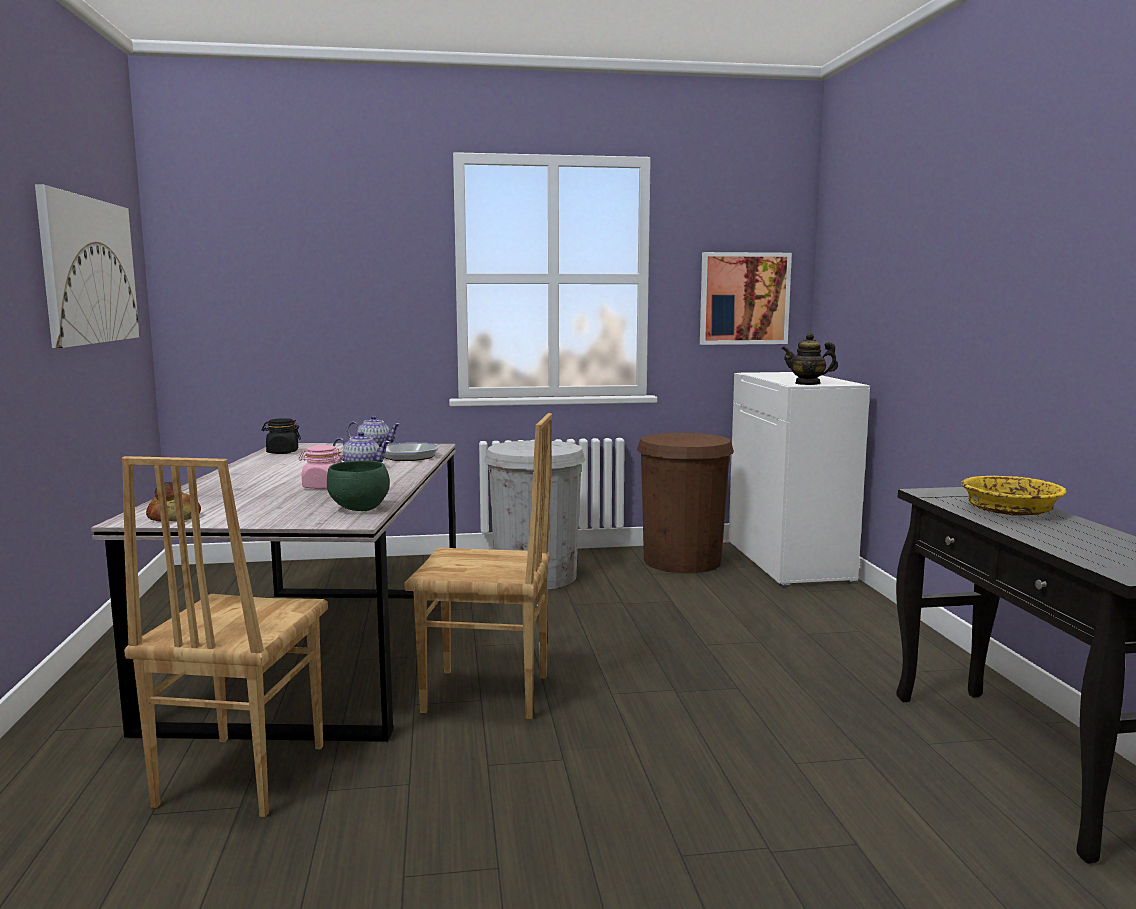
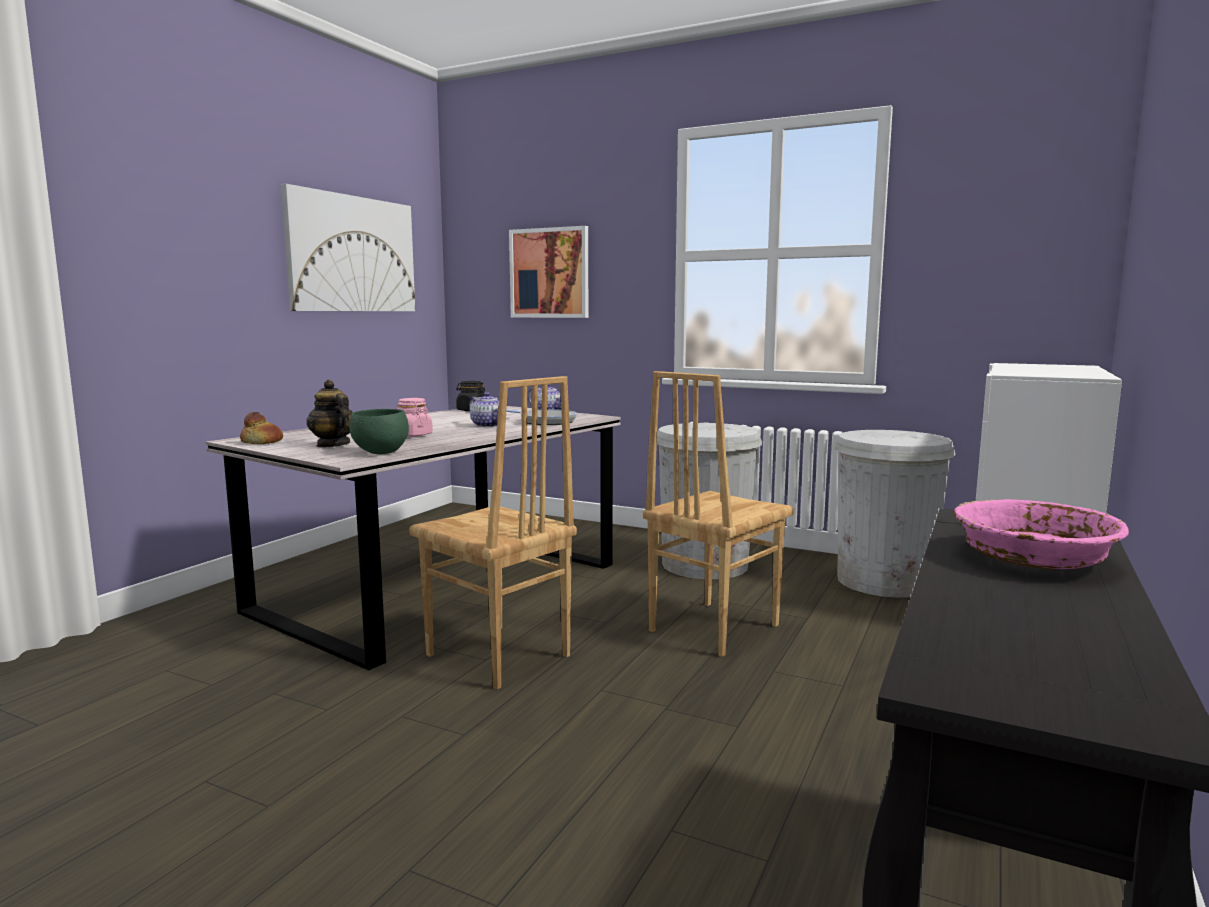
camera: 35 degrees right, 0 degrees up
brown chair [122,456,328,817] -> brown chair moved to [643,371,794,657]
brown trash can [637,433,734,573] -> white trash can [834,430,956,598]
picture [700,252,792,345] -> picture moved to [509,226,588,318]
teapot [782,333,838,385] -> teapot moved to [306,380,353,447]
yellow bowl [961,476,1067,516] -> pink bowl [954,499,1129,570]

